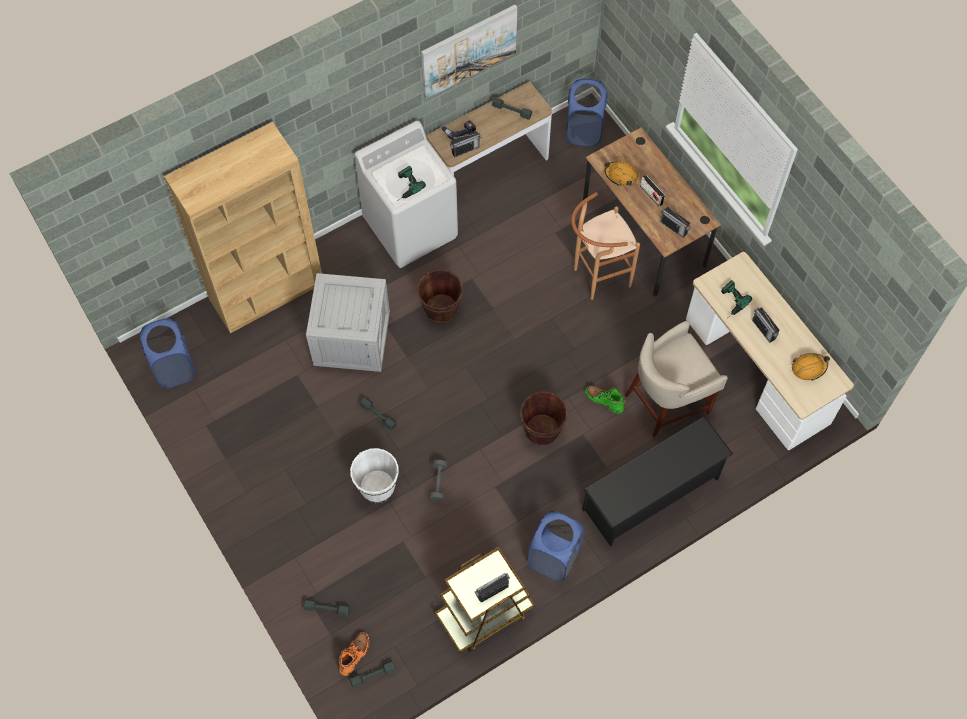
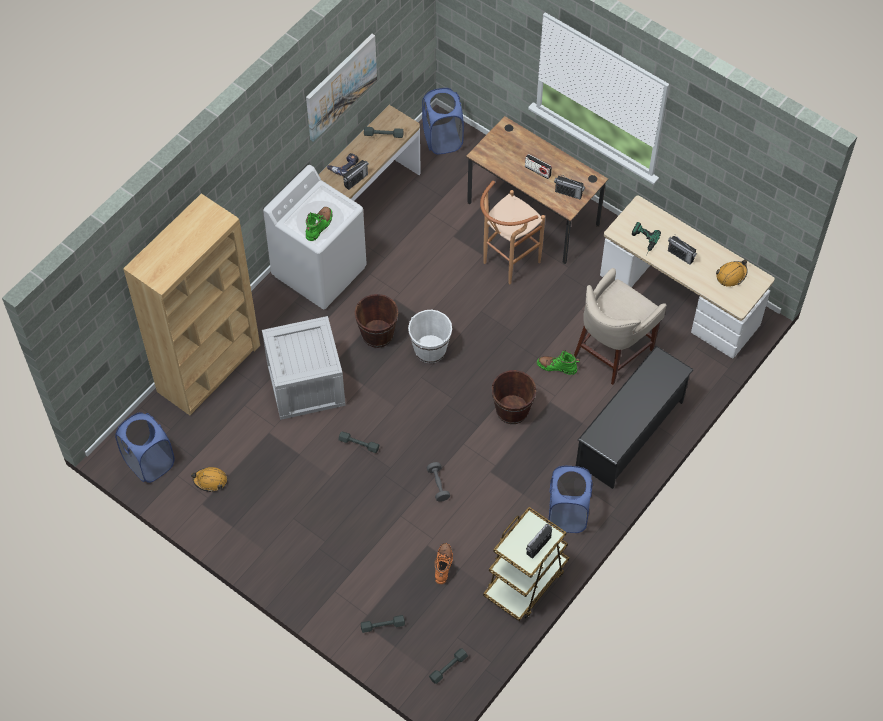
camera: 20 degrees left, 5 degrees down
orange boot [339,632,369,676] -> orange boot moved to [435,543,453,584]
white bucket [350,448,399,503] -> white bucket moved to [408,310,452,363]
power drill [397,166,426,201] -> green boot [306,207,333,241]
orange hard hat [605,161,638,186] -> orange hard hat moved to [191,467,227,492]

